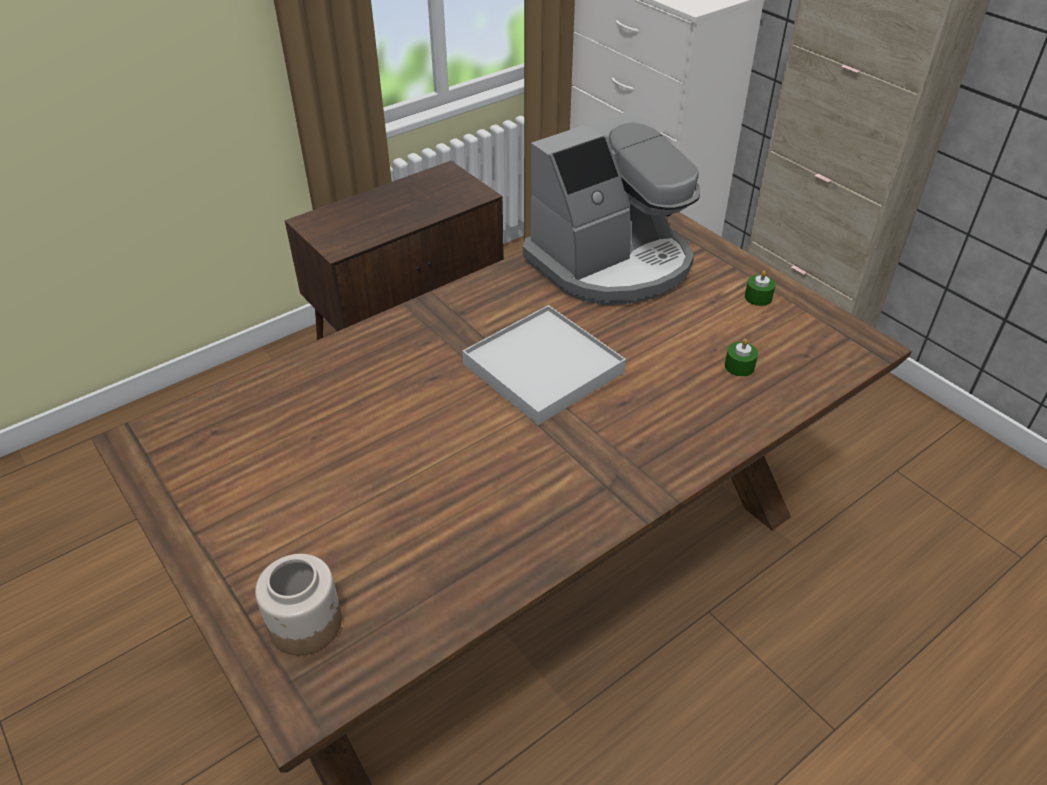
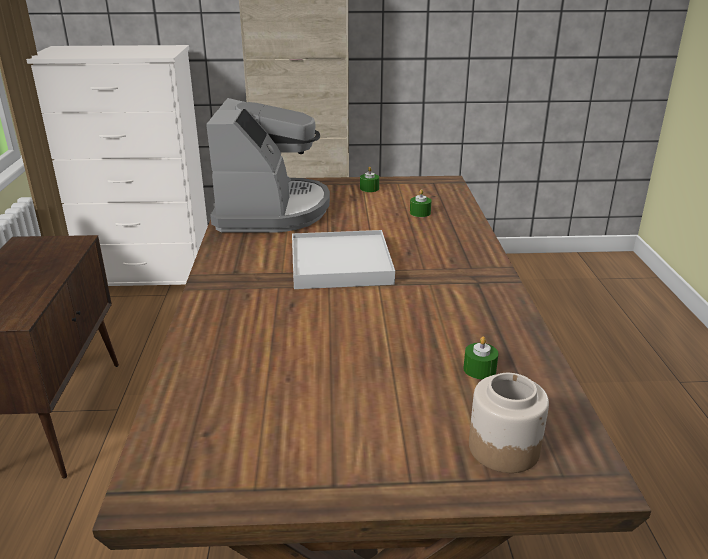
camera: 55 degrees left, 15 degrees down
none -> green candle [463,336,499,379]

